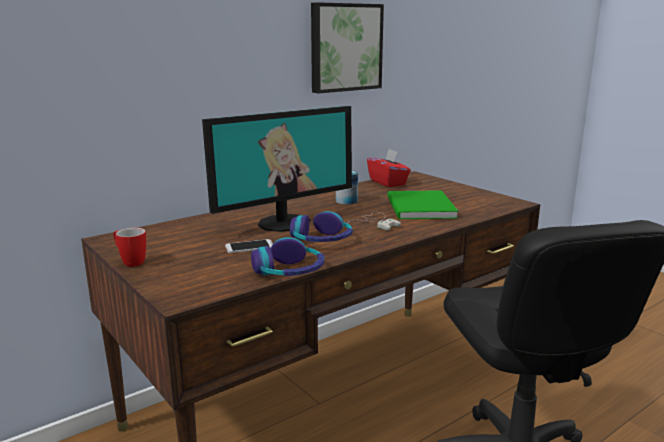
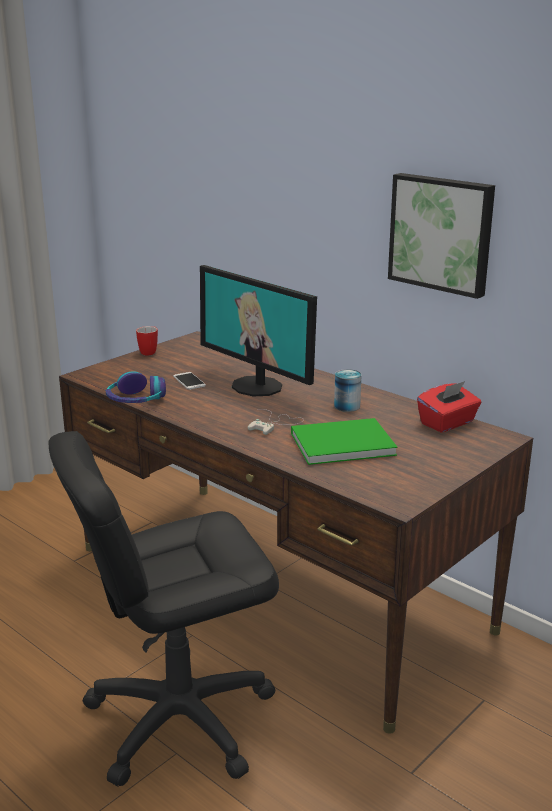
camera: 80 degrees right, 5 degrees up
headphones [290,211,353,242] -> none

